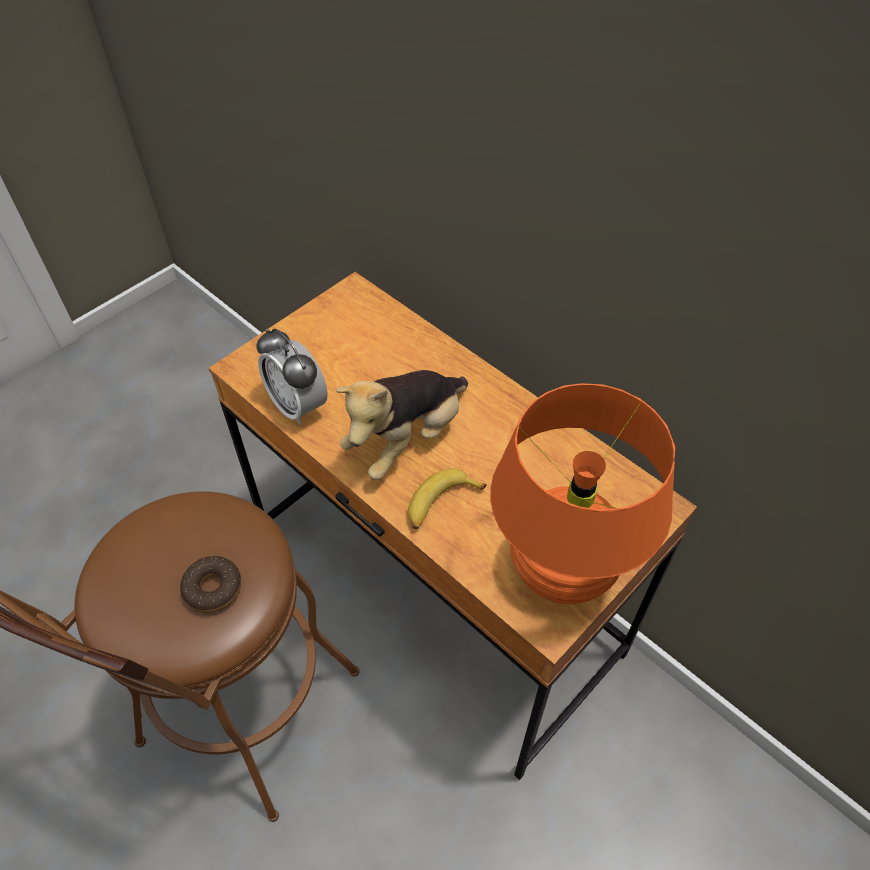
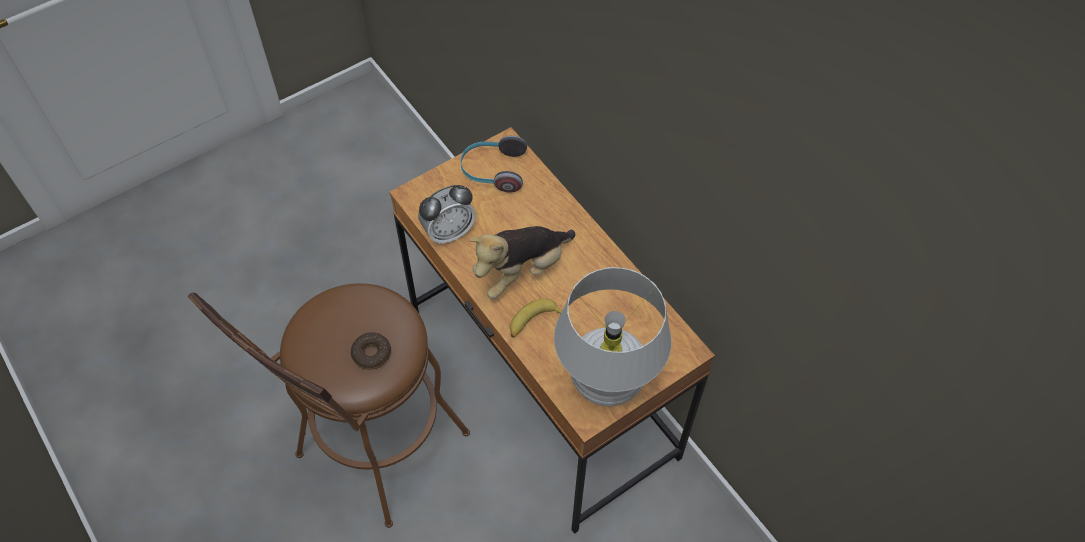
camera: 10 degrees right, 5 degrees up
alarm clock [256,328,328,425] -> alarm clock turned 90 degrees counterclockwise [418,185,476,245]
orange table lamp [490,383,675,604] -> white table lamp [554,267,671,406]
none -> headphones [461,136,527,192]

